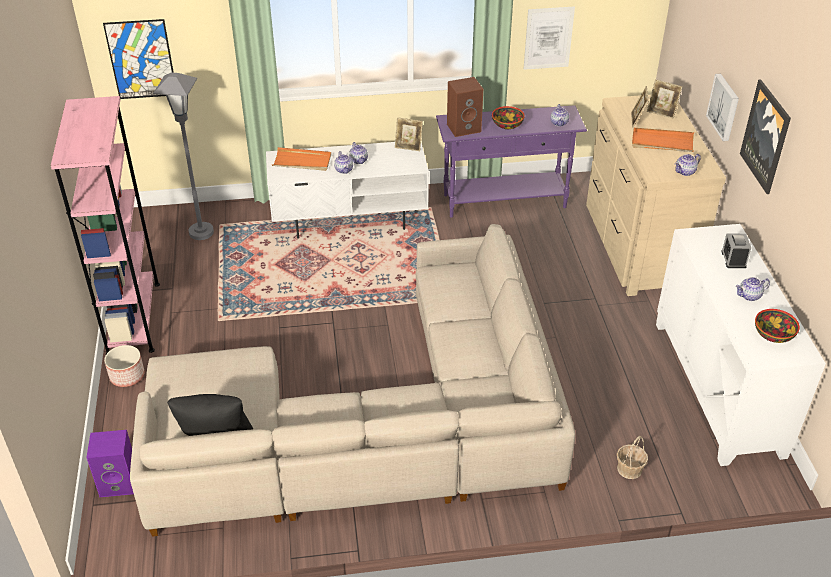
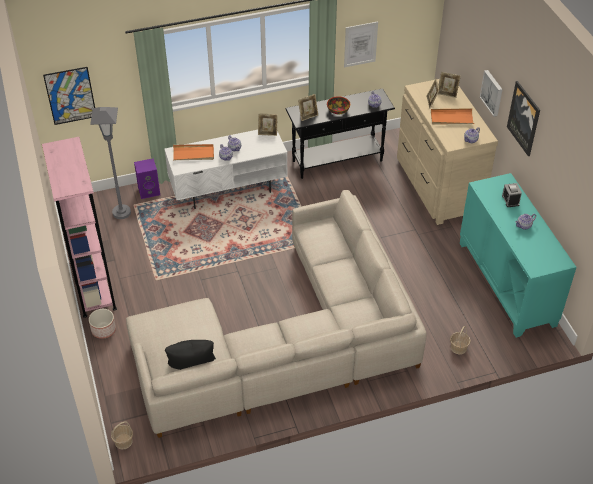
camera: 10 degrees left, 5 degrees up
purple speaker [87,430,134,497] -> purple speaker moved to [134,158,160,199]
purple console table [436,105,587,218] -> black console table [285,88,395,179]
brown speaker [447,77,483,137] -> picture frame [298,94,318,121]
white cabinet [656,224,826,466] -> turquoise cabinet [460,173,577,338]
bowl [755,309,800,343] -> none
none -> basket [111,421,133,450]

